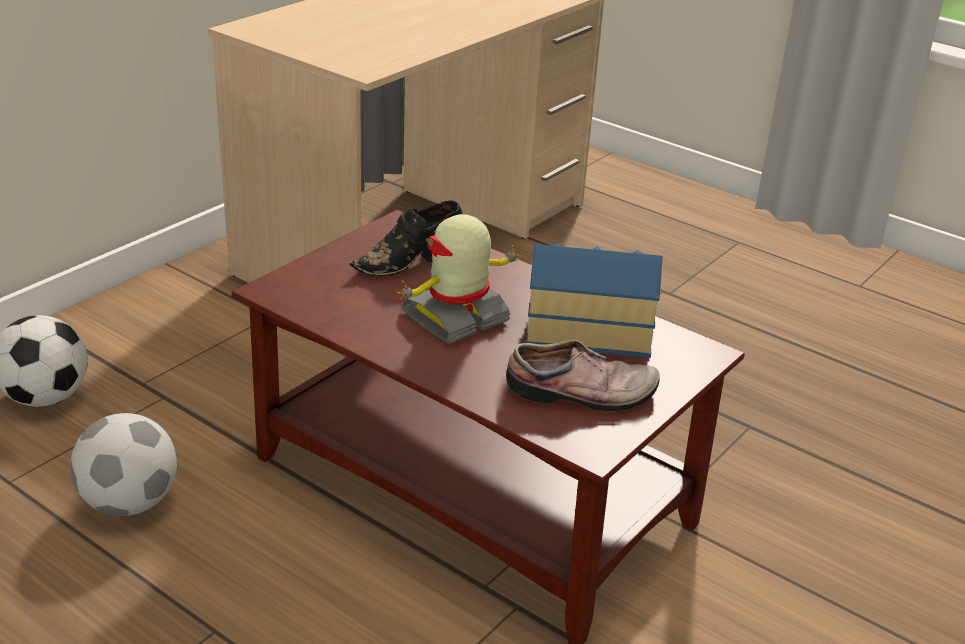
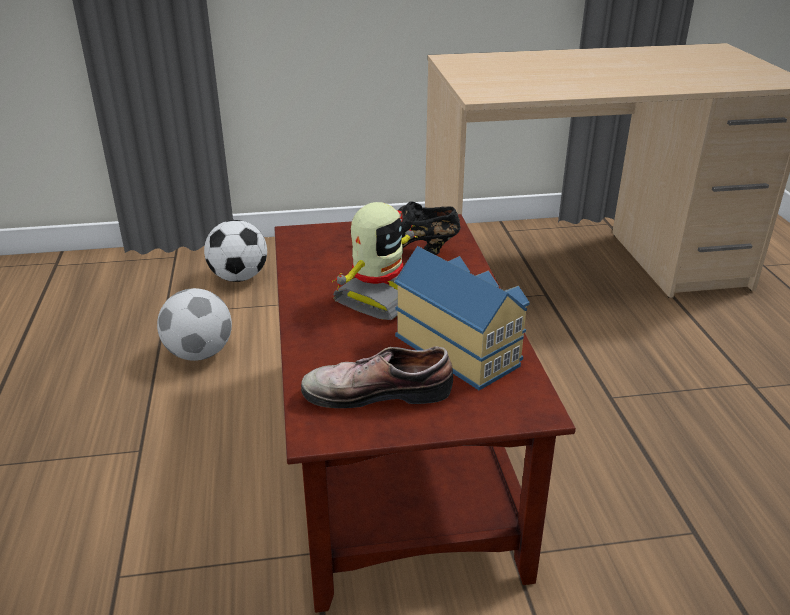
camera: 45 degrees right, 0 degrees up
toy robot [397,214,522,344] -> toy robot turned 120 degrees clockwise [331,202,417,320]
shoe [506,340,660,411] -> shoe turned 135 degrees clockwise [301,346,453,408]

